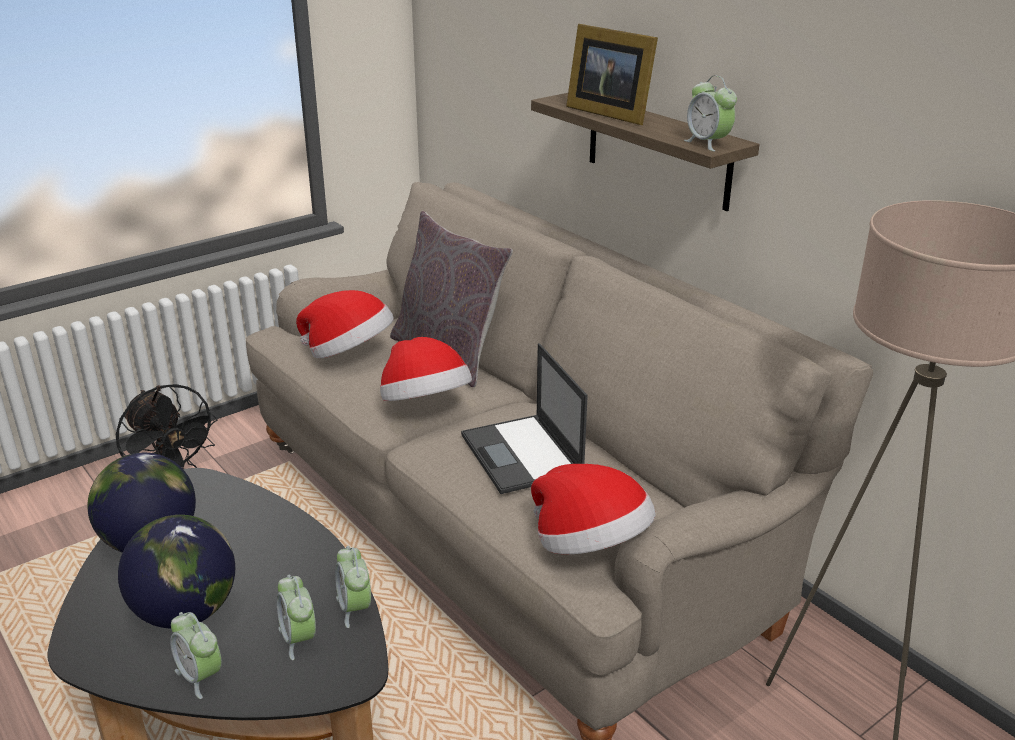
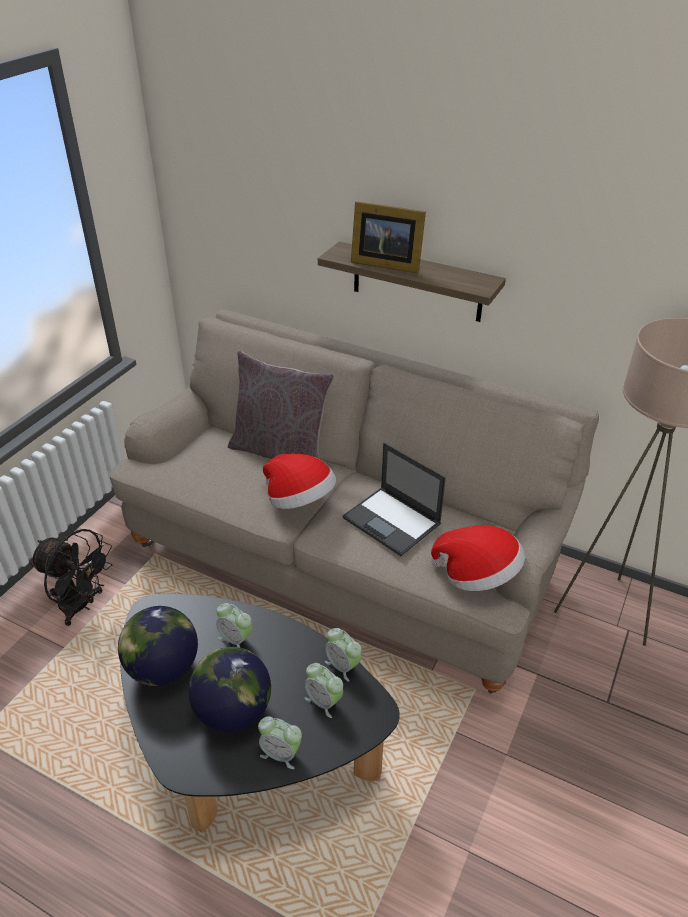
camera: 25 degrees left, 10 degrees up
hat [296,290,394,358] -> none
alarm clock [684,76,737,151] -> alarm clock moved to [216,603,253,648]

